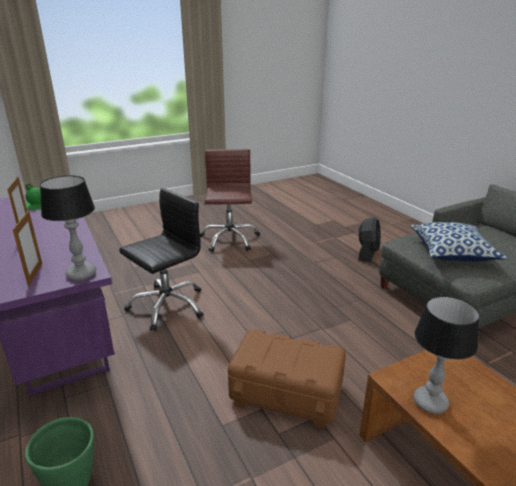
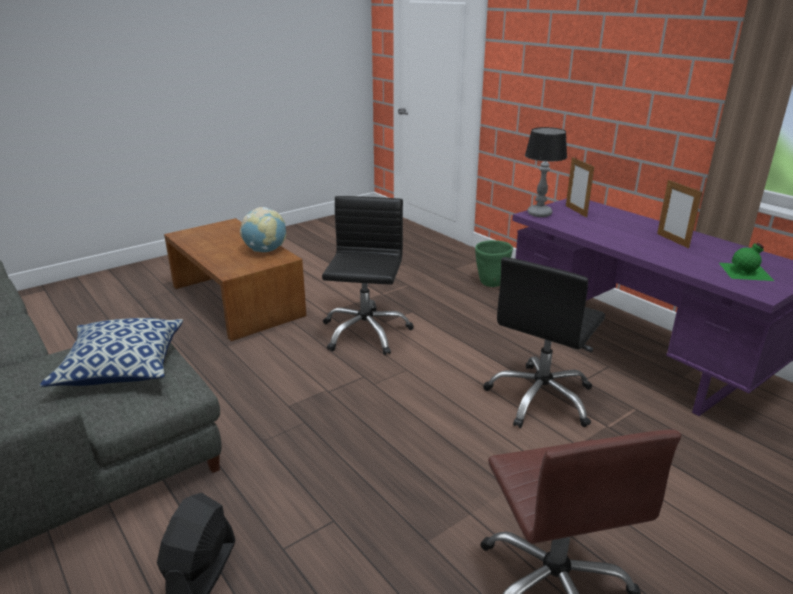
camera: 170 degrees right, 0 degrees up
brown storage box [228,329,346,429] -> black office chair [322,196,414,355]
table lamp [414,296,480,414] -> globe [240,207,286,252]

